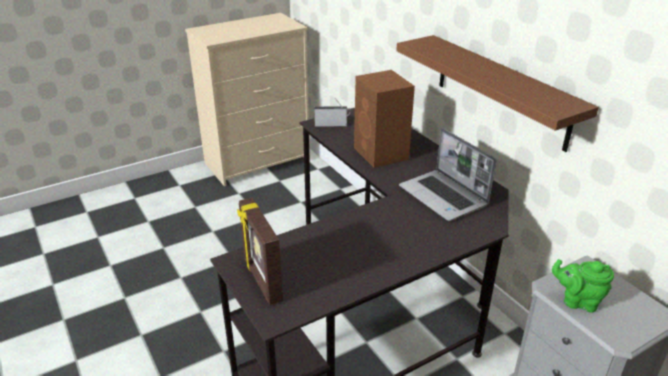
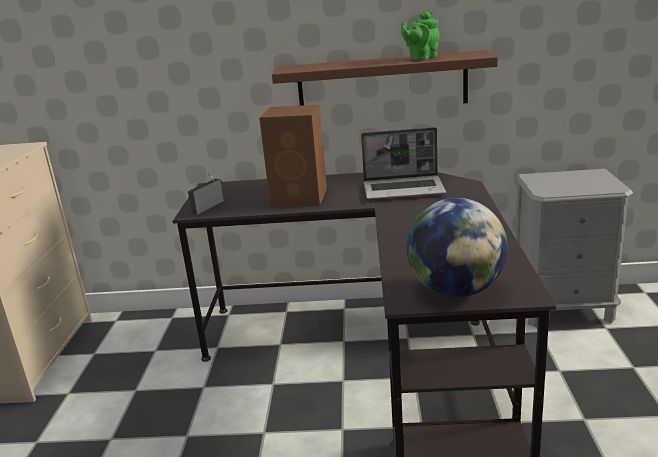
camera: 55 degrees left, 10 degrees down
picture frame [237,198,283,305] -> globe [407,198,508,297]
green teapot [552,259,614,313] -> green teapot moved to [401,11,439,60]

